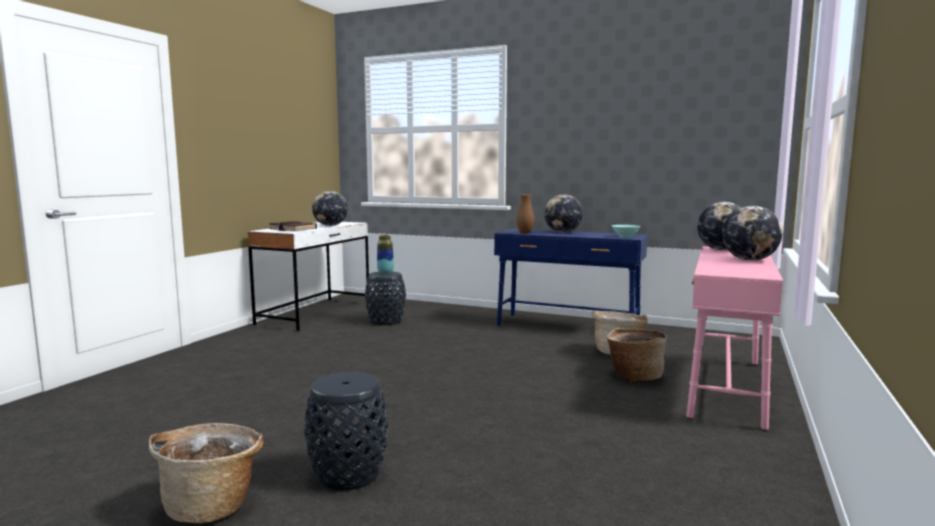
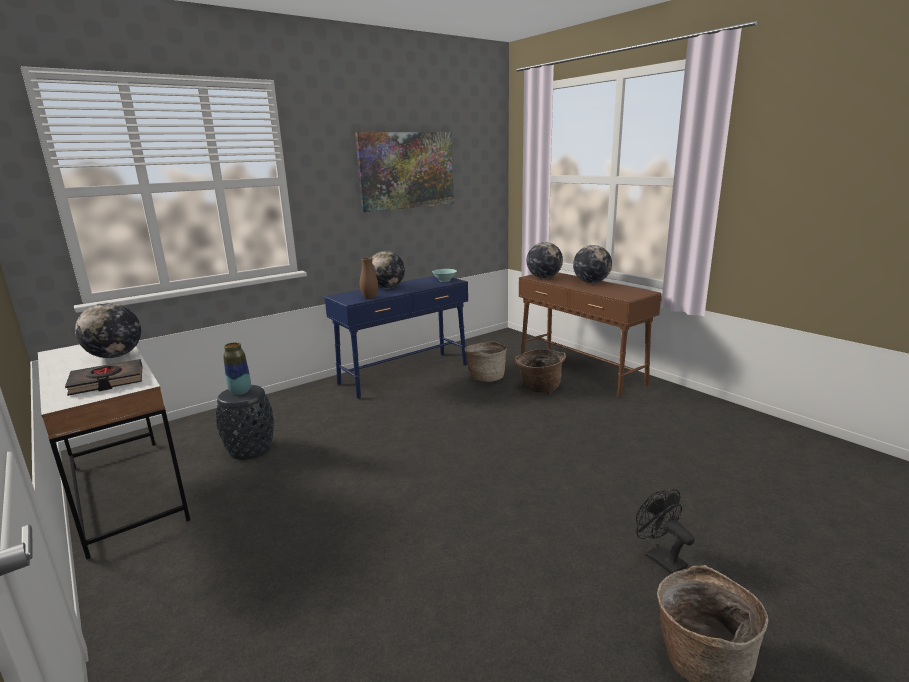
camera: 60 degrees left, 10 degrees up
black stool [304,372,388,491] -> black fan [636,489,695,574]
pink console table [686,246,783,430] -> brown console table [519,272,661,398]
none -> picture [355,132,454,212]

